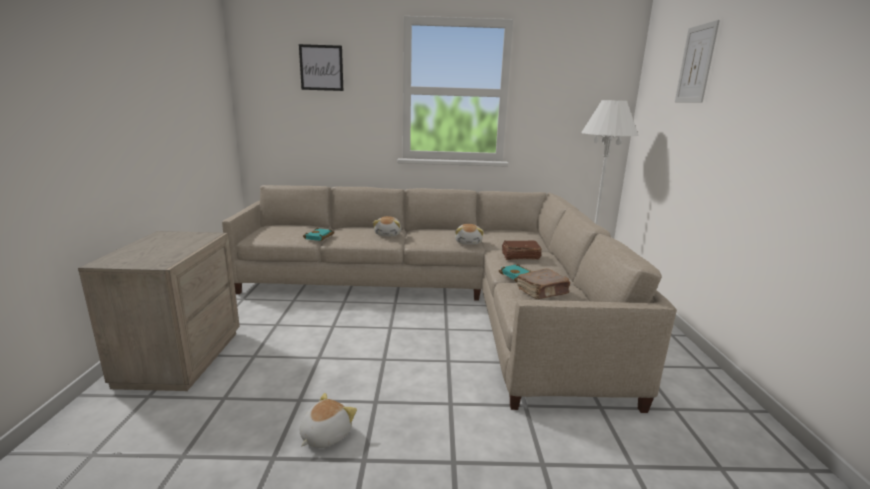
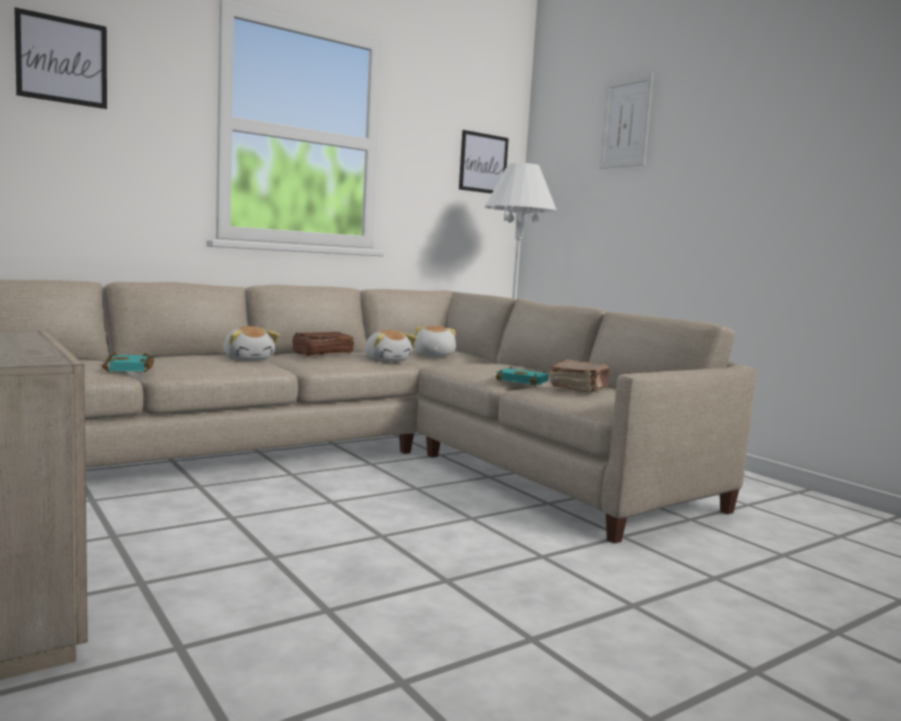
camera: 35 degrees left, 10 degrees down
plush toy [300,393,357,448] -> plush toy moved to [414,326,456,357]
brown book [502,241,542,260] -> brown book moved to [292,332,354,357]
none -> picture [459,130,509,194]

